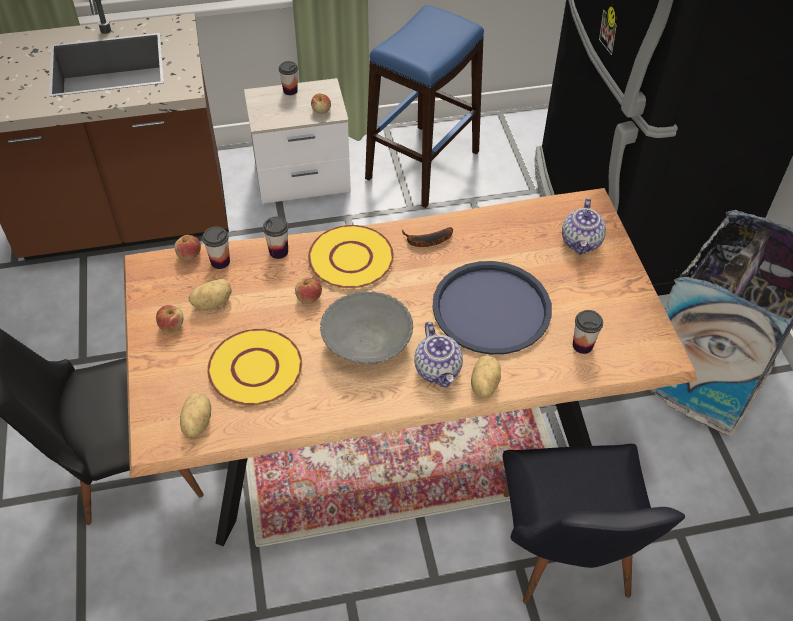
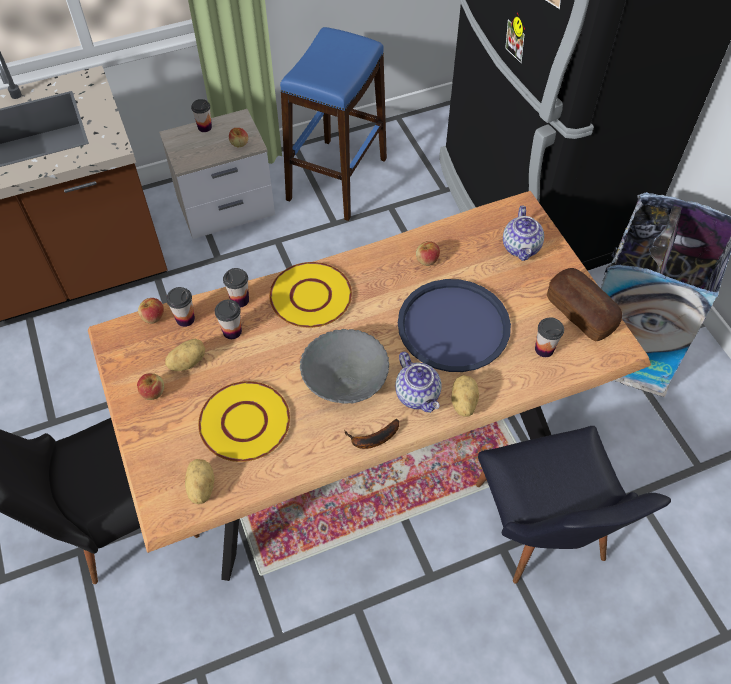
camera: 10 degrees left, 5 degrees up
apple [295,277,322,304] -> apple moved to [416,241,440,266]
banana [402,227,453,247] -> banana moved to [344,419,399,449]
none -> cup [215,300,242,339]
none -> bread [547,268,622,341]

